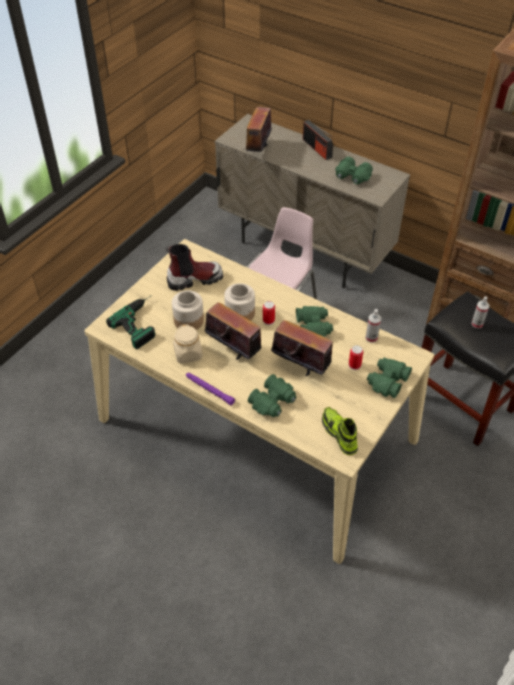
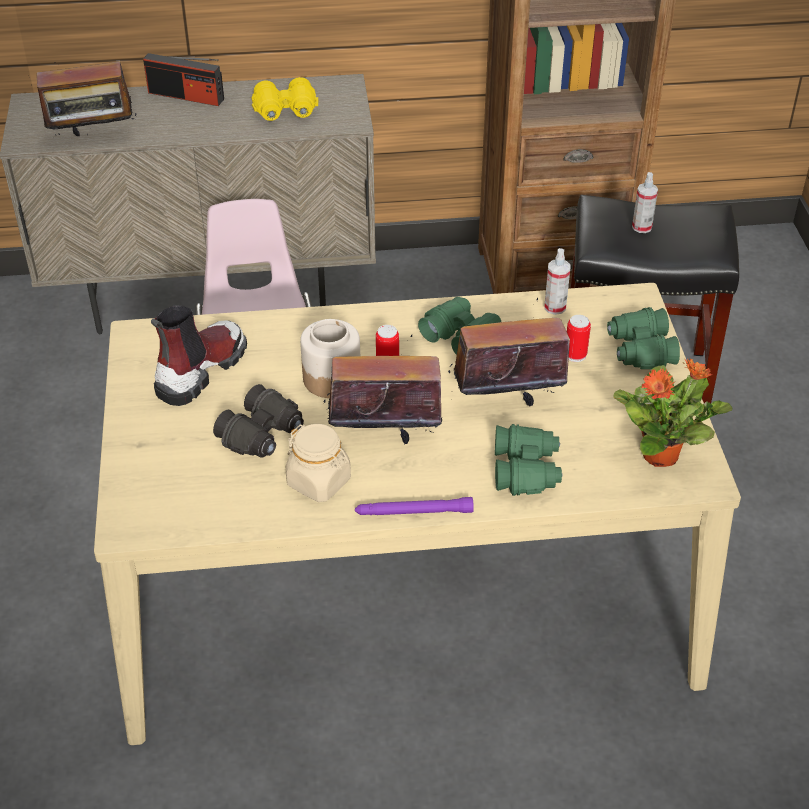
camera: 40 degrees left, 5 degrees down
power drill [106,295,155,349] -> none
jar [172,290,204,330] -> black binoculars [213,384,304,458]
radio [243,107,272,152] -> radio turned 75 degrees counterclockwise [37,52,137,138]
shoe [322,407,358,455] -> potted plant [613,358,733,467]
green binoculars [335,157,373,184] -> yellow binoculars [252,77,318,121]

